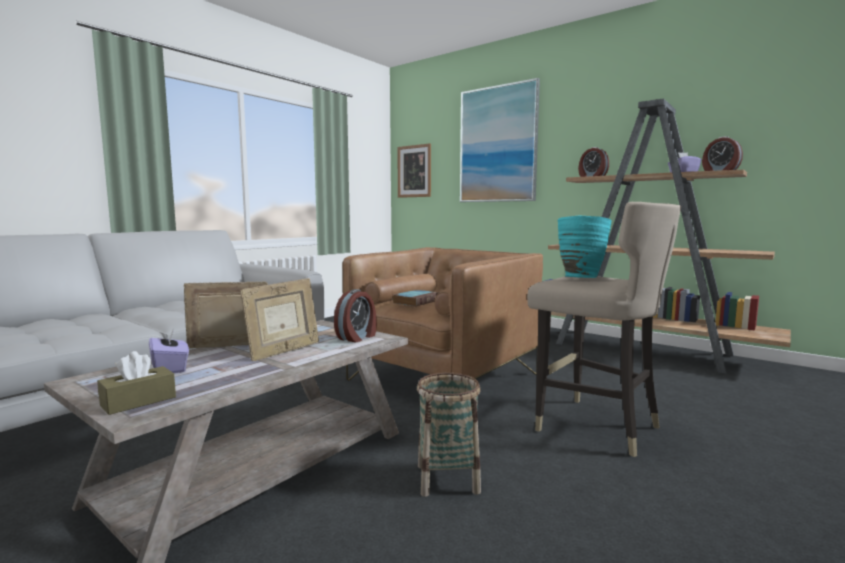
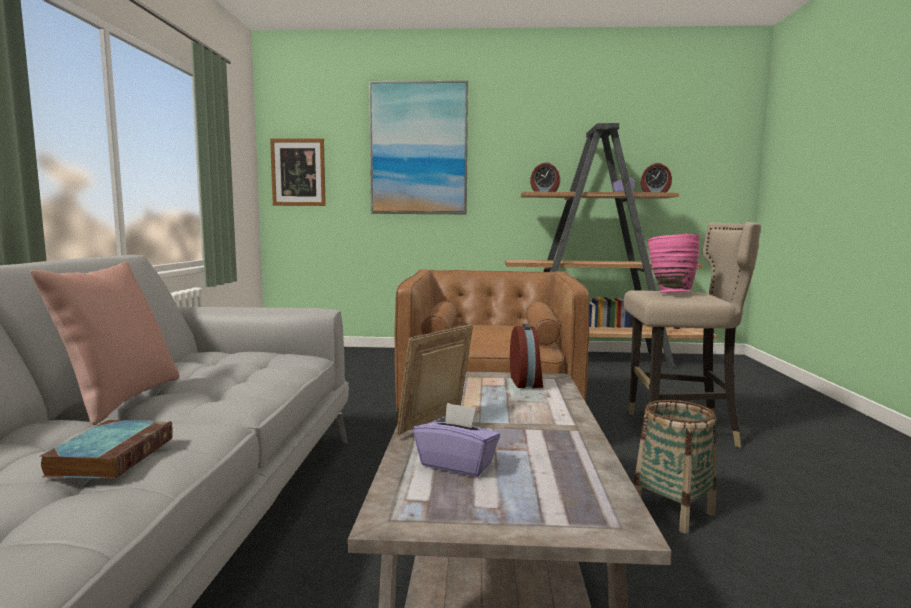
camera: 35 degrees left, 0 degrees up
brown tissue box [97,351,176,415] -> none
picture frame [240,278,319,361] -> none
book [393,290,438,307] -> book moved to [39,420,173,479]
turquoise vase [558,216,612,278] -> pink vase [648,234,700,293]
none -> pink pillow [30,262,179,425]

